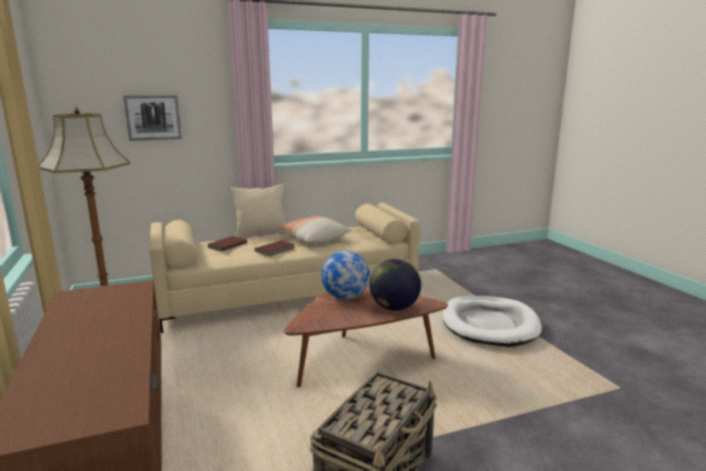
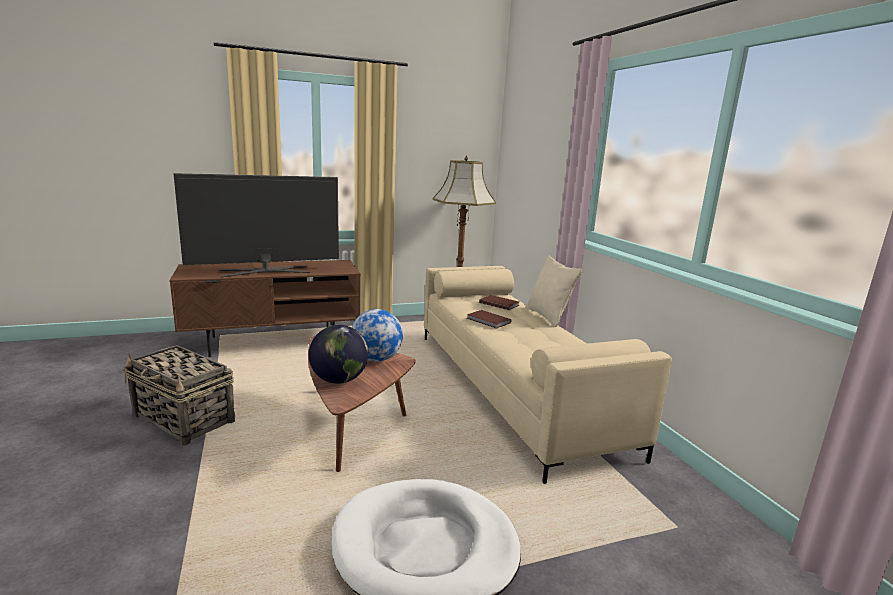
camera: 90 degrees right, 0 degrees up
picture [123,95,182,141] -> none
pillow [277,216,351,244] -> none
none -> television [173,173,339,278]

